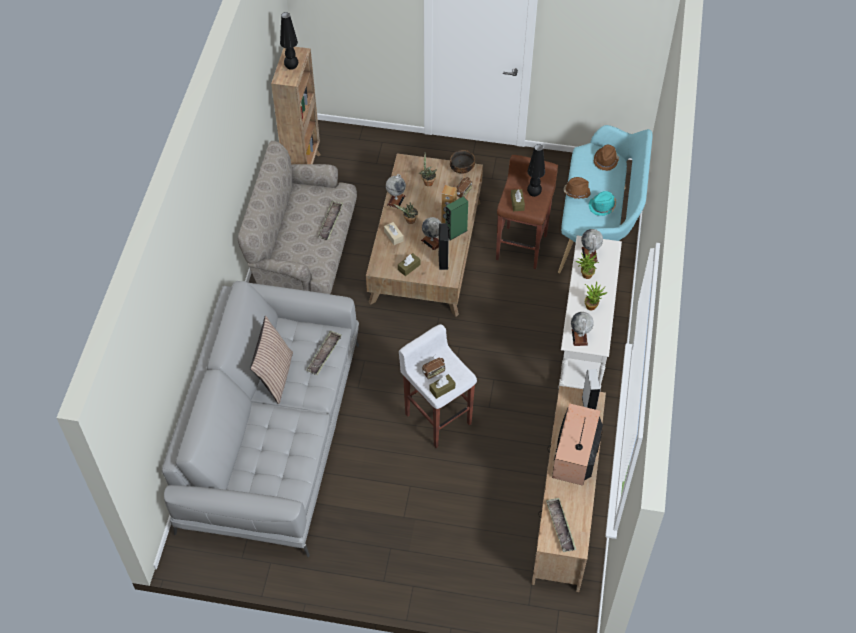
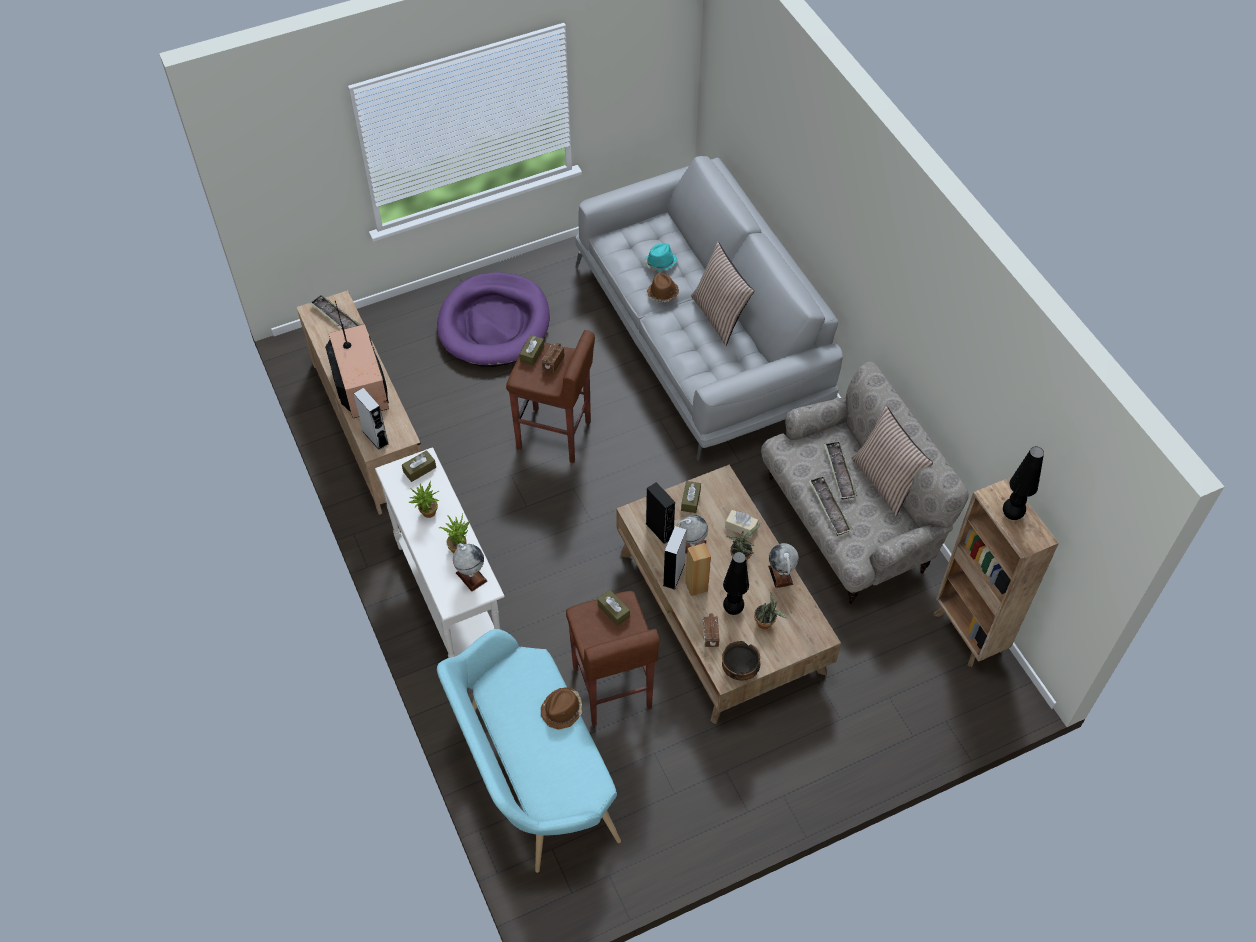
camera: 145 degrees right, 0 degrees up
tray [306,330,342,375] -> tray moved to [824,441,857,500]
white stool [399,324,477,448] -> brown stool [506,330,595,463]
green speaker [446,197,468,240] -> grey speaker [663,526,687,590]
black table lamp [527,144,545,197] -> black table lamp moved to [723,552,749,615]
globe [571,312,594,346] -> brown tissue box [402,450,436,482]
turquoise hat [589,191,616,216] -> turquoise hat moved to [644,243,678,271]
brown hat [593,145,619,171] -> brown hat moved to [647,273,679,302]
none -> purple dog bed [437,272,550,367]
none -> pillow [852,405,933,516]

